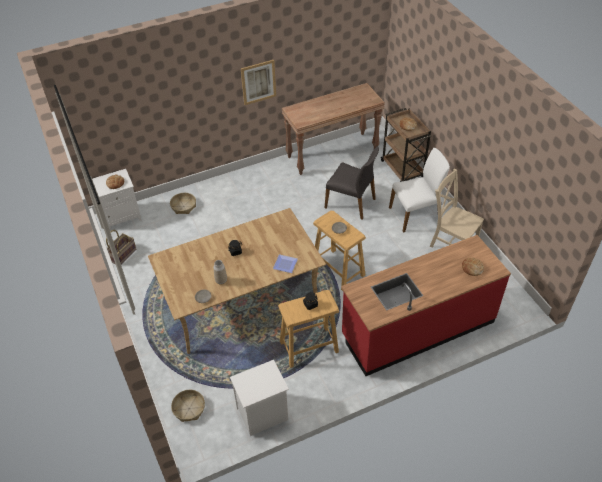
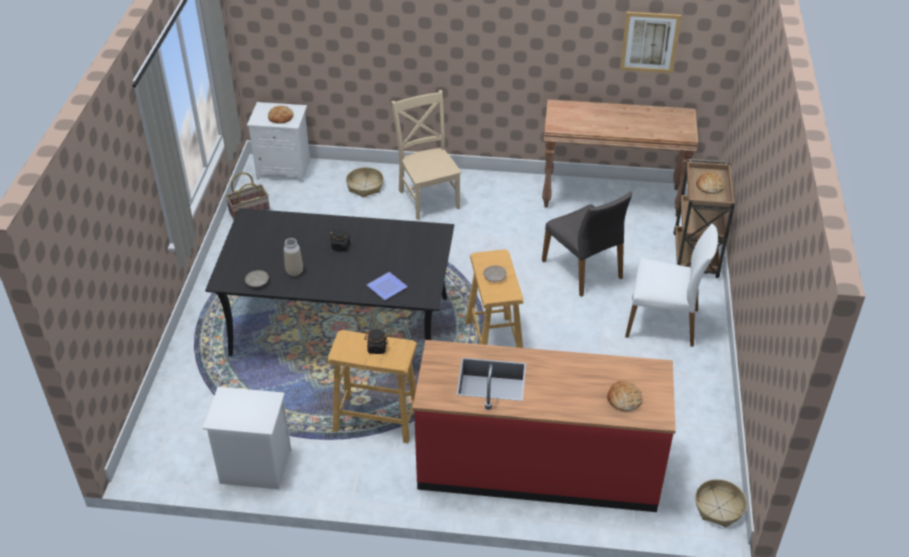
camera: 30 degrees right, 5 degrees down
beige dining table [148,208,326,354] -> black dining table [205,208,454,356]
basket [171,390,205,422] -> basket moved to [695,479,747,527]
picture [241,60,276,105] -> picture moved to [620,12,681,73]
beige chair [430,169,484,247] -> beige chair moved to [391,90,462,220]

